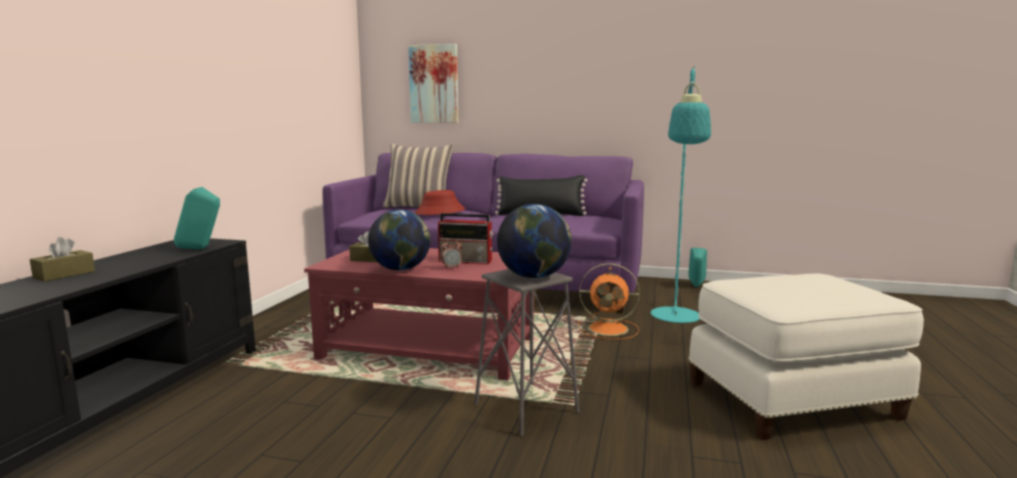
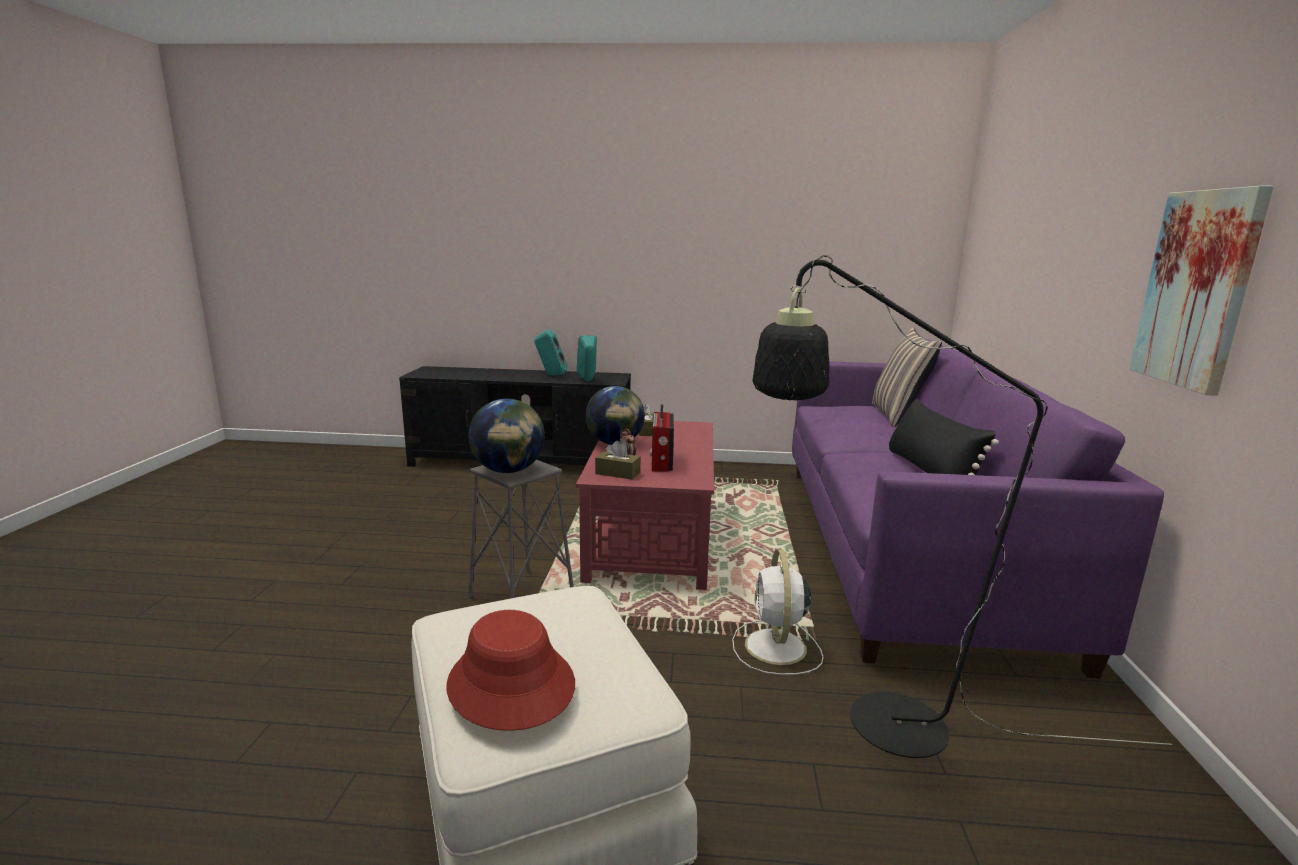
camera: 80 degrees right, 5 degrees up
brown tissue box [30,237,95,282] -> brown tissue box moved to [595,441,641,480]
picture [408,44,458,123] -> picture moved to [1129,185,1274,396]
red hat [415,190,465,215] -> red hat moved to [447,610,575,731]
orange fan [578,263,640,339] -> white fan [732,549,823,675]
turquoise floor lamp [651,66,711,323] -> black floor lamp [753,255,1172,758]
turquoise speaker [688,248,707,287] -> turquoise speaker moved to [534,330,567,376]

